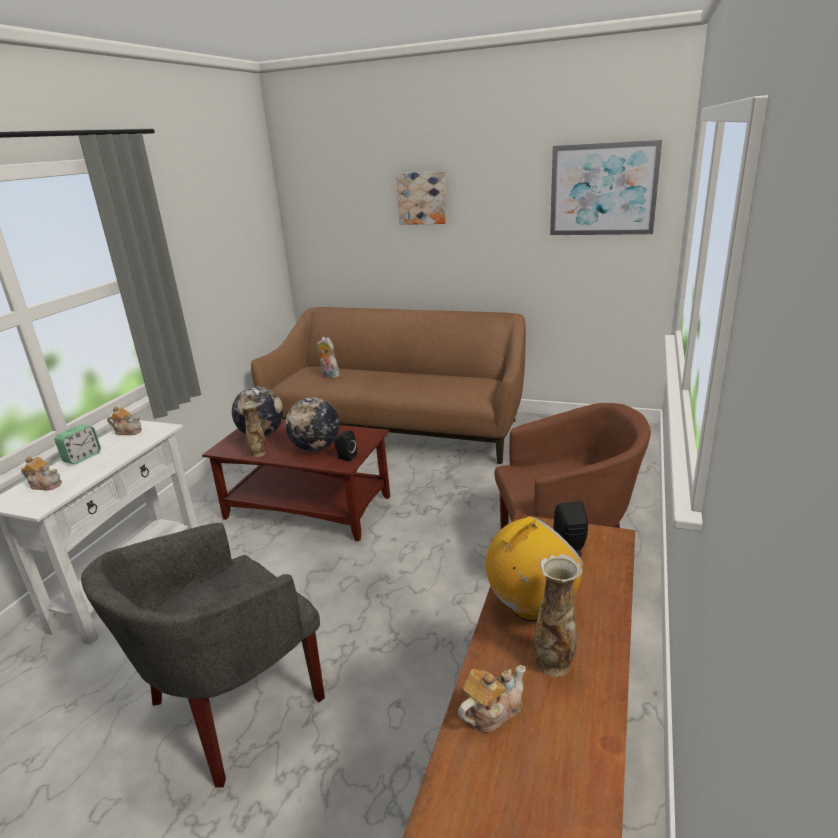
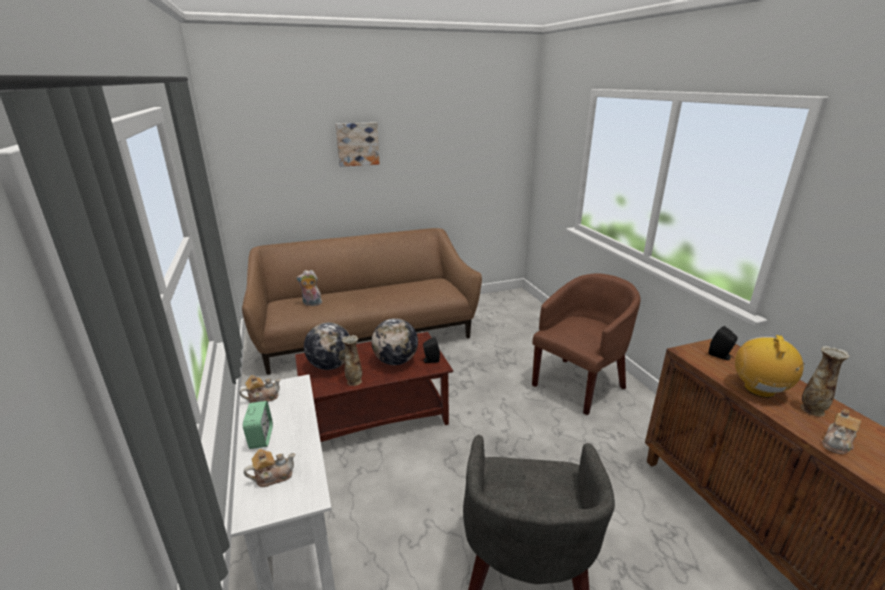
camera: 40 degrees left, 0 degrees up
teapot [458,665,526,733] -> teapot turned 150 degrees counterclockwise [822,409,861,454]
picture [550,140,662,235] -> none

